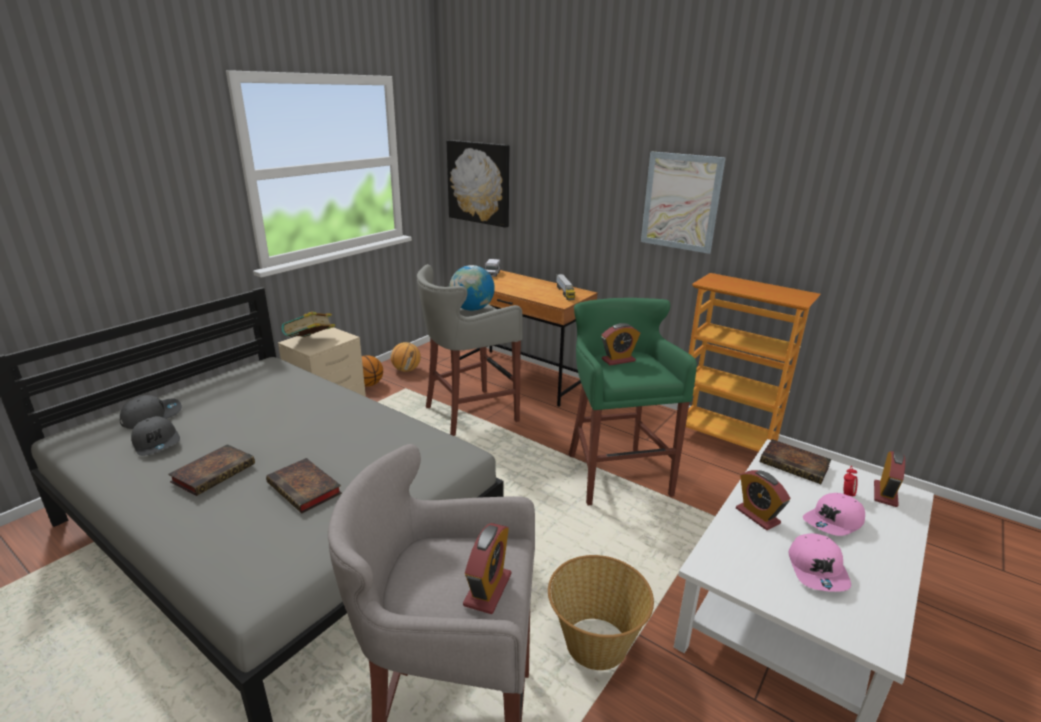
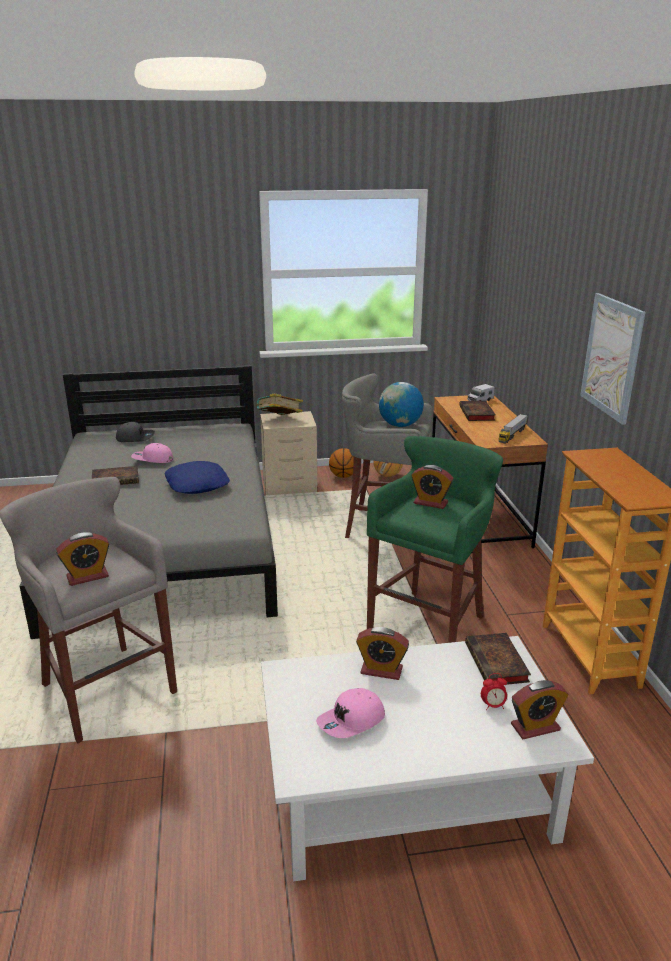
camera: 45 degrees right, 0 degrees up
grey cap [131,416,180,456] -> none
book [266,458,342,513] -> book moved to [459,401,496,421]
picture [446,140,510,228] -> none
basket [548,555,654,670] -> none
alarm clock [736,470,790,530] -> alarm clock turned 90 degrees counterclockwise [356,627,409,680]
pink cap [803,493,865,536] -> pink cap moved to [131,443,173,463]
none -> blue pillow [164,461,230,494]

